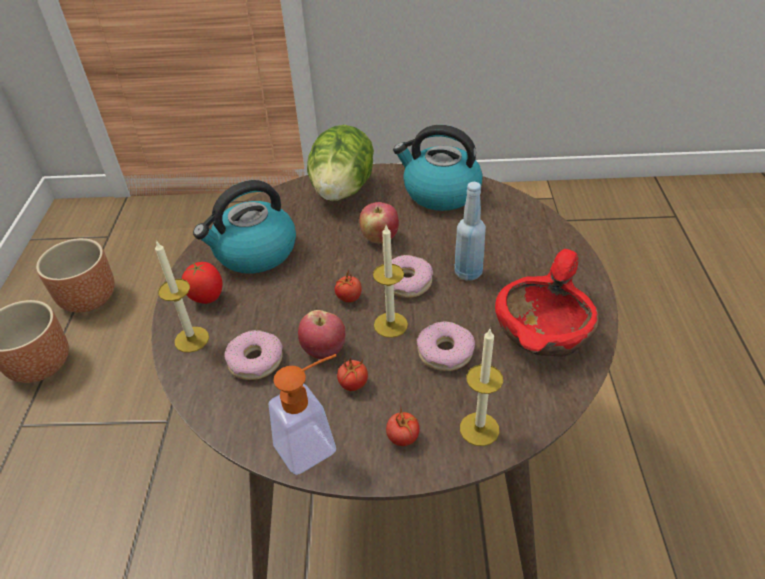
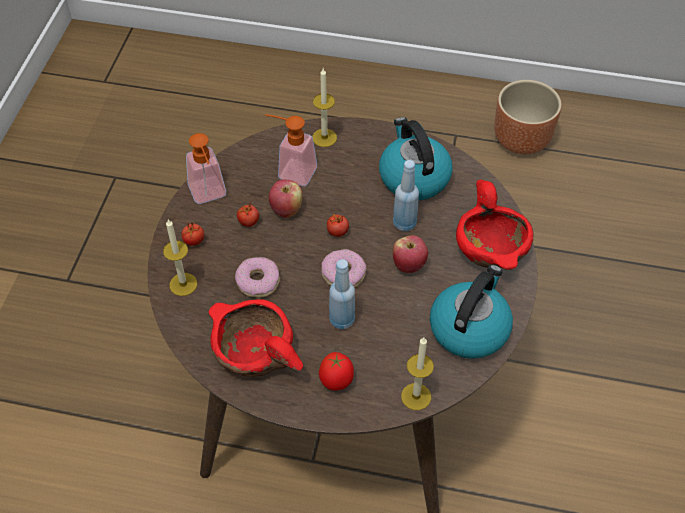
camera: 100 degrees right, 10 degrees up
brown planter [36,238,115,313] -> none
tomato [182,262,223,304] -> tomato moved to [319,352,354,391]
donut [224,330,283,380] -> soap dispenser [265,114,317,186]
lettuce [307,125,374,201] -> red bowl [456,180,533,270]
candle [373,225,408,338] -> candle moved to [401,337,434,410]
none -> blue bottle [393,160,419,231]

